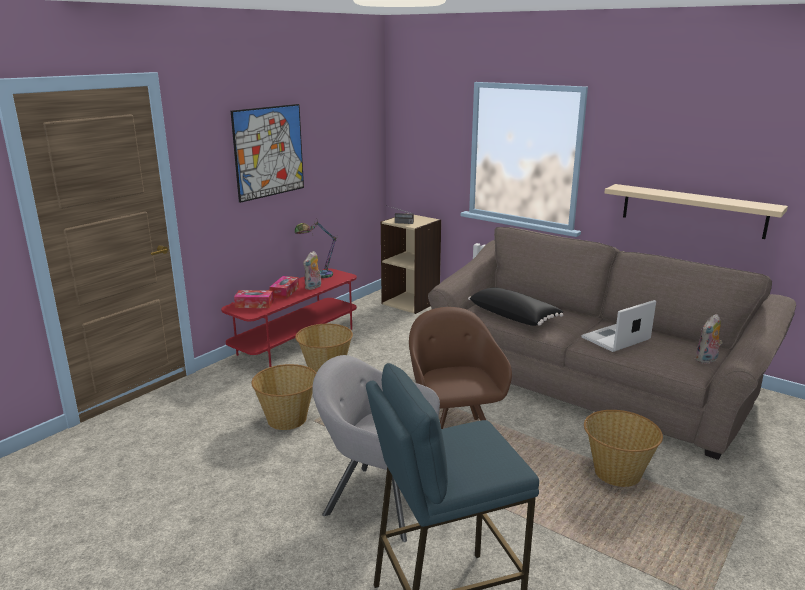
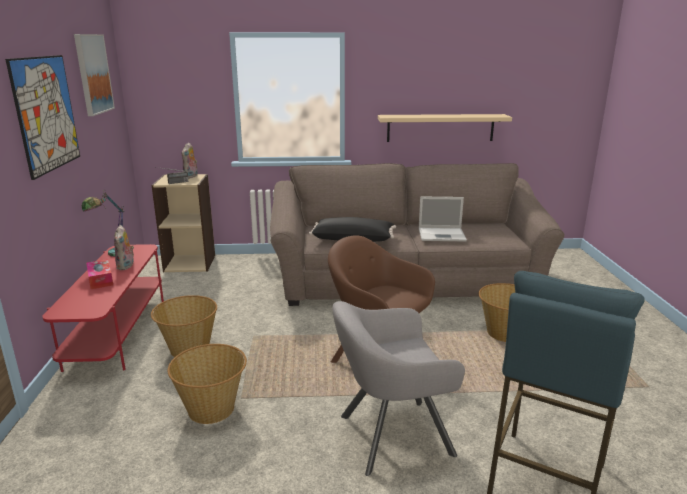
camera: 40 degrees left, 0 degrees up
tissue box [234,290,274,308] -> none
laptop [581,300,656,352] -> laptop turned 105 degrees counterclockwise [419,197,467,241]
plush toy [695,314,722,364] -> plush toy moved to [182,143,198,179]
none -> picture [74,34,115,116]

